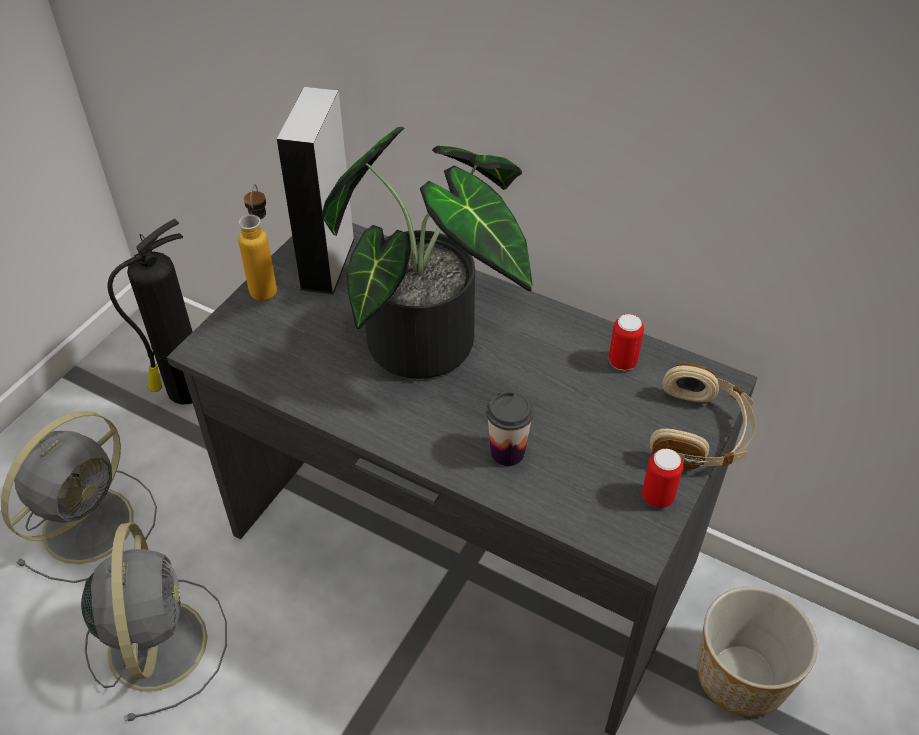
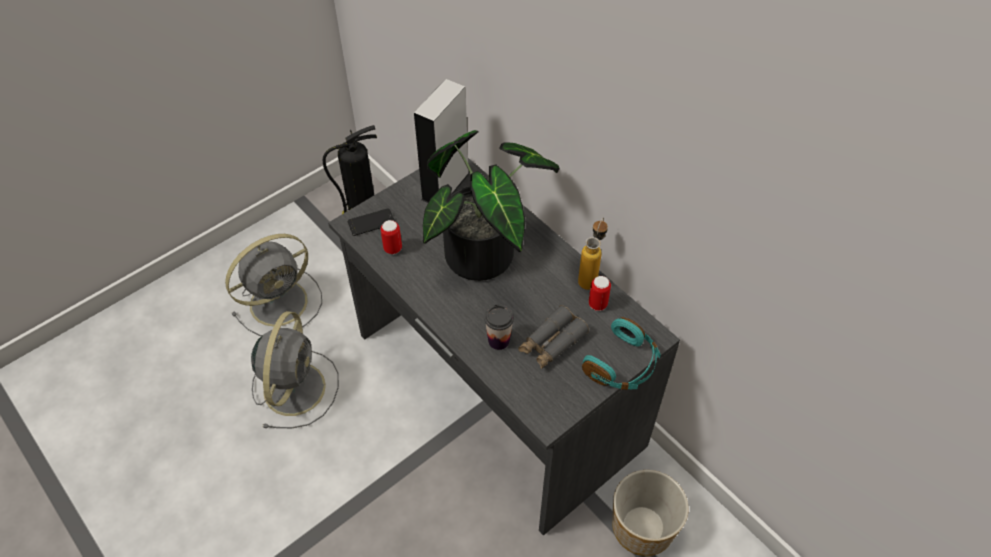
camera: 20 degrees right, 5 degrees up
bottle [238,184,277,301] -> bottle moved to [578,218,608,290]
can [642,449,683,508] -> can moved to [381,220,402,254]
beige headphones [650,363,756,470] -> turquoise headphones [582,317,661,390]
none -> phone [348,208,395,236]
none -> grey binoculars [518,305,589,369]

